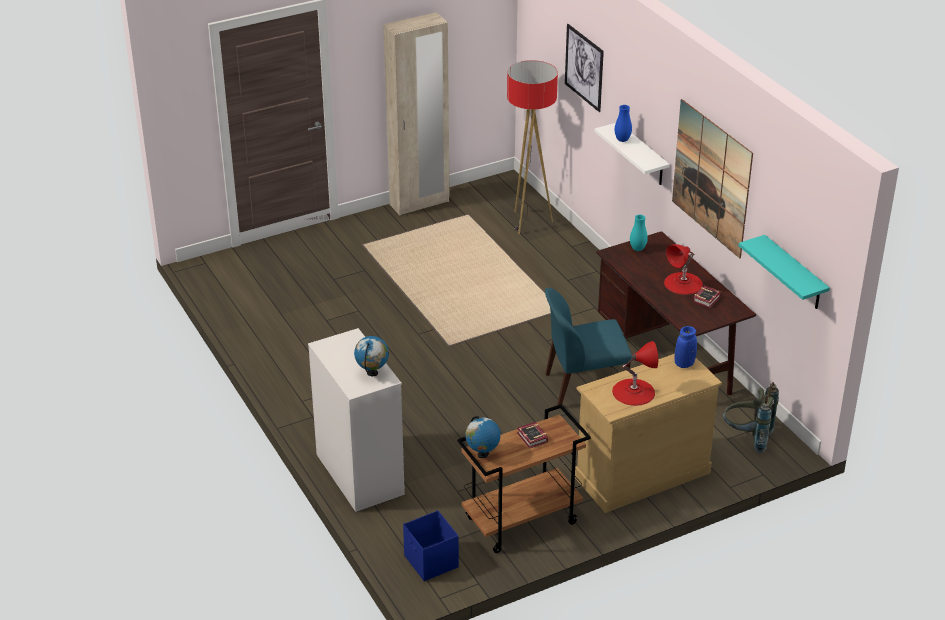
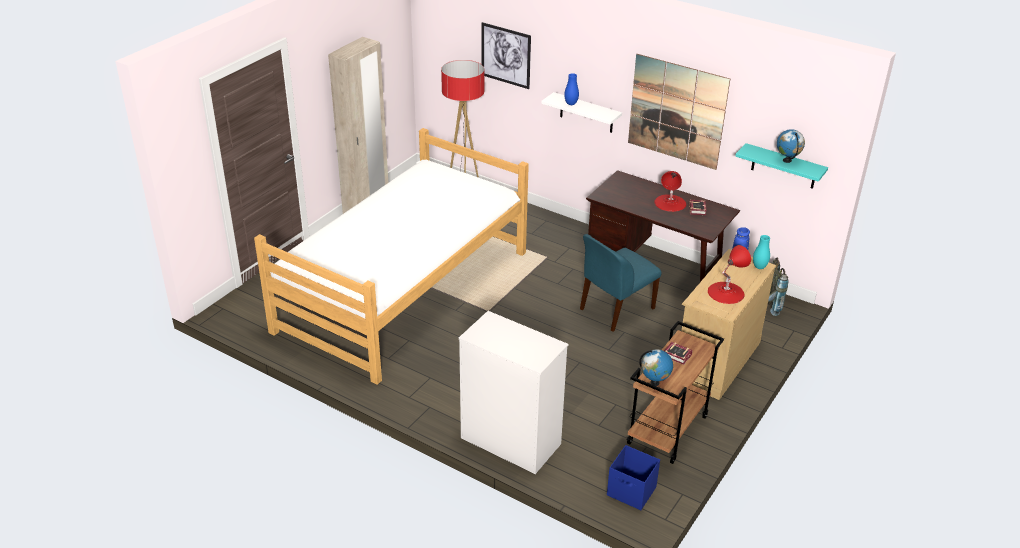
camera: 30 degrees left, 0 degrees up
globe [354,336,389,376] -> globe moved to [777,129,805,163]
turquoise vase [630,214,648,251] -> turquoise vase moved to [753,235,770,269]
none -> bed [254,128,529,385]

